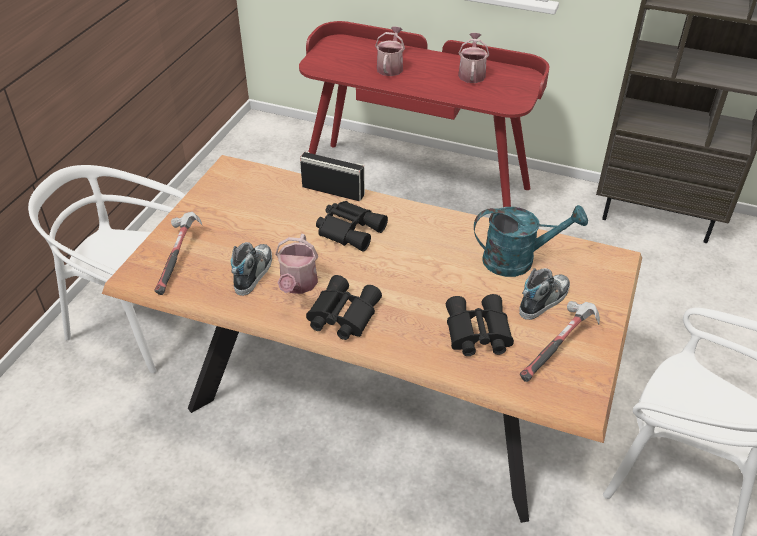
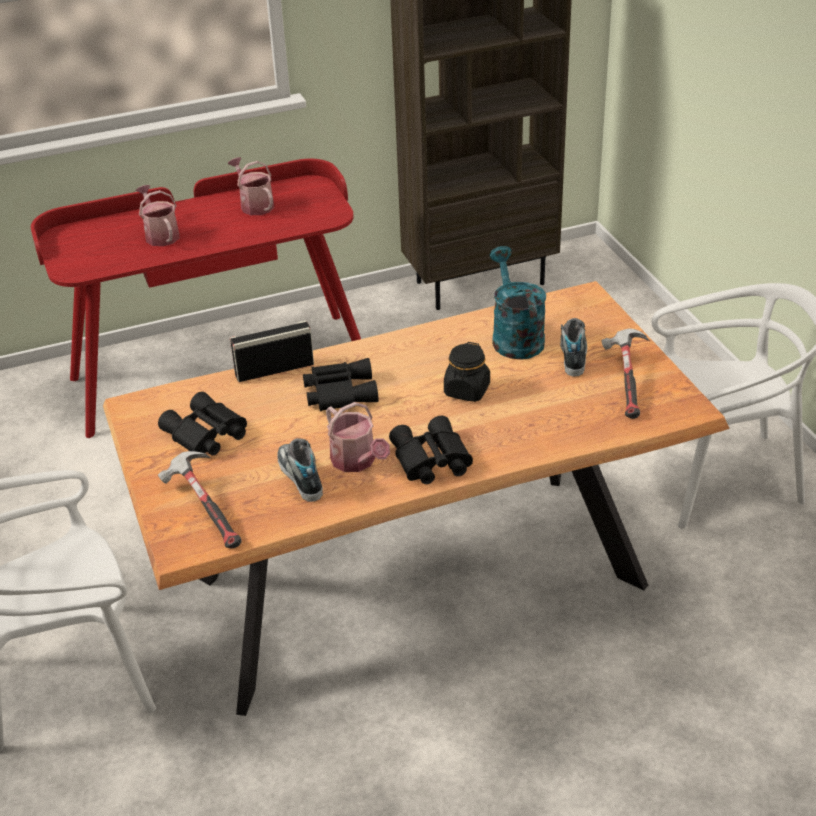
camera: 40 degrees left, 5 degrees down
black binoculars [446,294,514,356] -> black binoculars moved to [158,392,247,455]
turquoise watering can [474,205,588,277] -> turquoise watering can turned 60 degrees counterclockwise [489,246,546,359]
none -> black jar [444,342,490,402]

